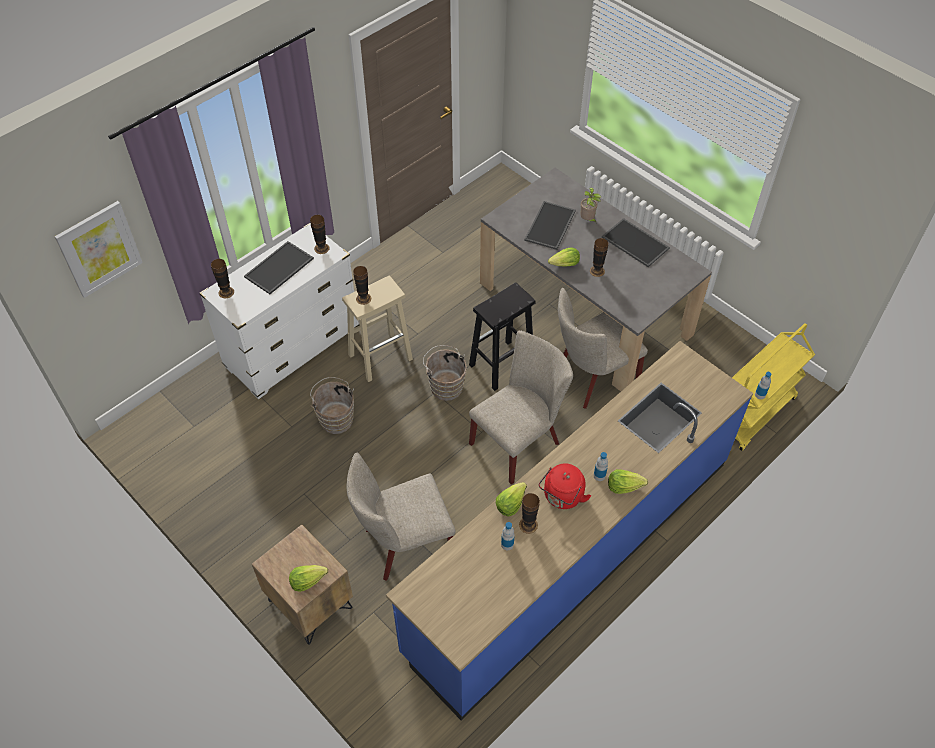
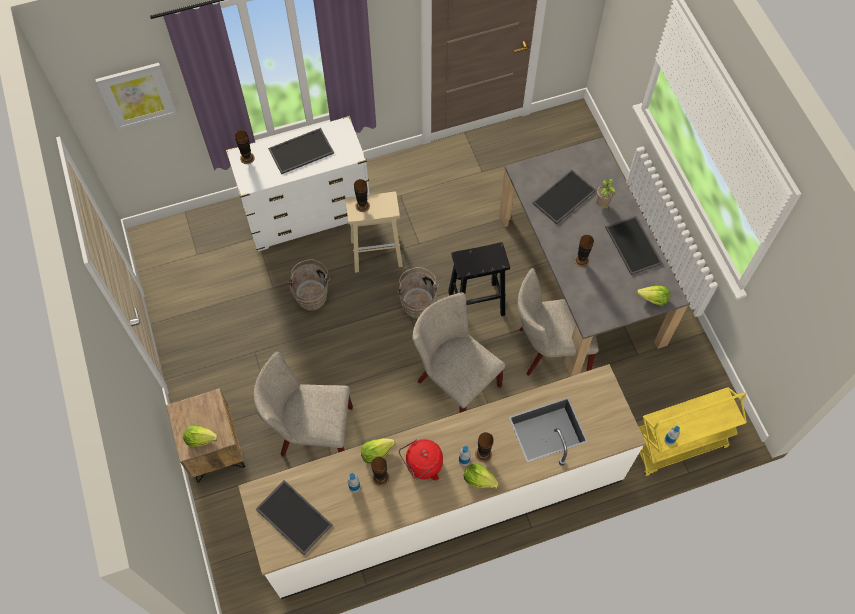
camera: 25 degrees right, 10 degrees up
vase [310,215,329,254] -> vase moved to [475,432,494,462]
blue counter [386,341,753,720] -> white counter [238,364,646,599]
beige chair [469,330,573,485] -> beige chair turned 120 degrees counterclockwise [412,293,505,413]
lettuce [548,247,580,267] -> lettuce moved to [637,286,670,305]
none -> tray [256,480,332,555]

